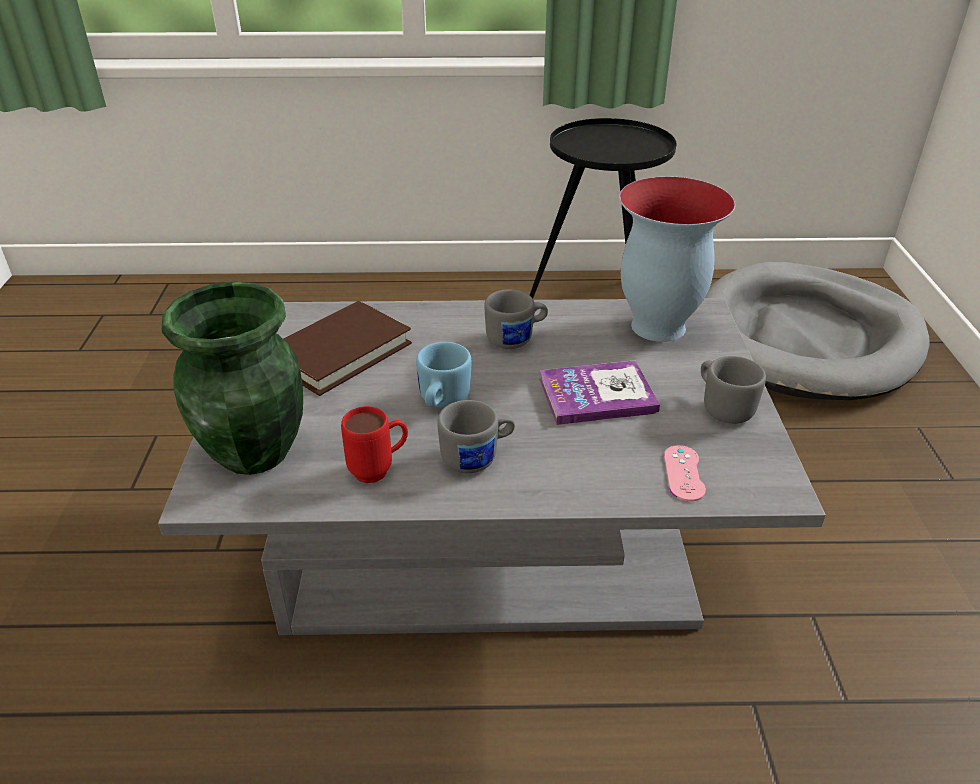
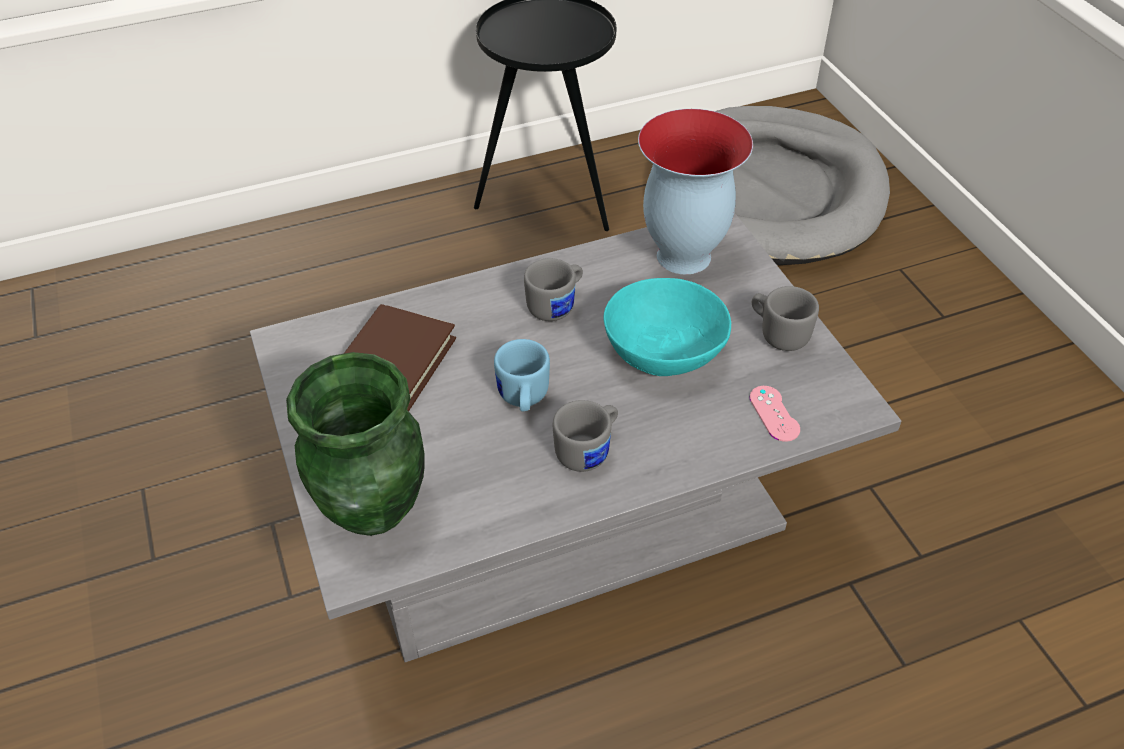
camera: 20 degrees left, 10 degrees up
red mug [341,406,408,483] -> none
book [539,360,660,425] -> turquoise bowl [604,278,731,376]

